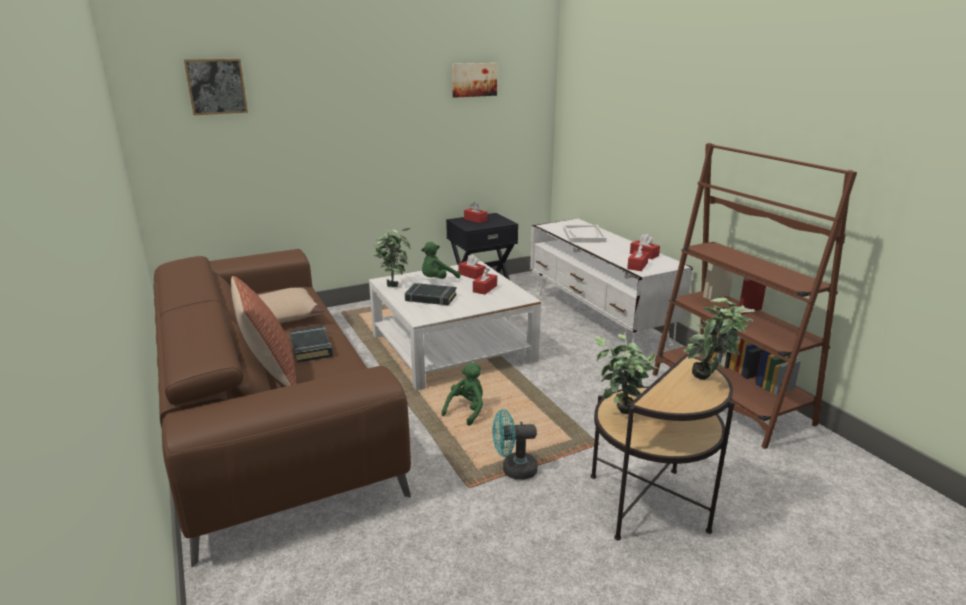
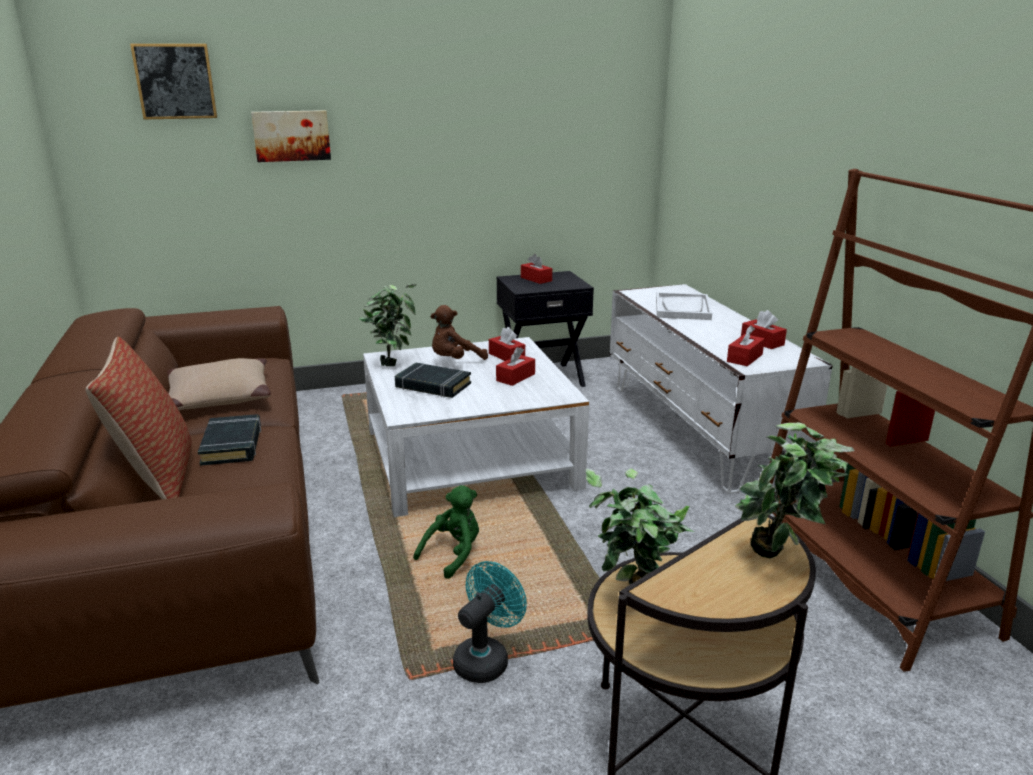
camera: 10 degrees right, 0 degrees up
green plush toy [421,242,460,279] -> brown plush toy [430,305,488,360]
picture [452,63,497,98] -> picture moved to [251,110,331,162]
turquoise fan [492,409,538,480] -> turquoise fan turned 120 degrees clockwise [453,561,527,683]

